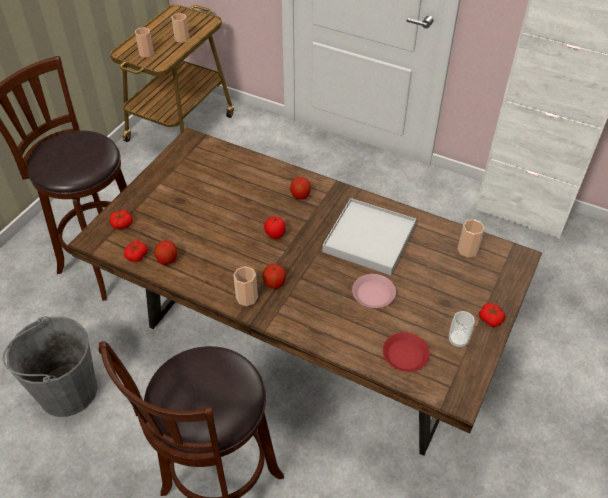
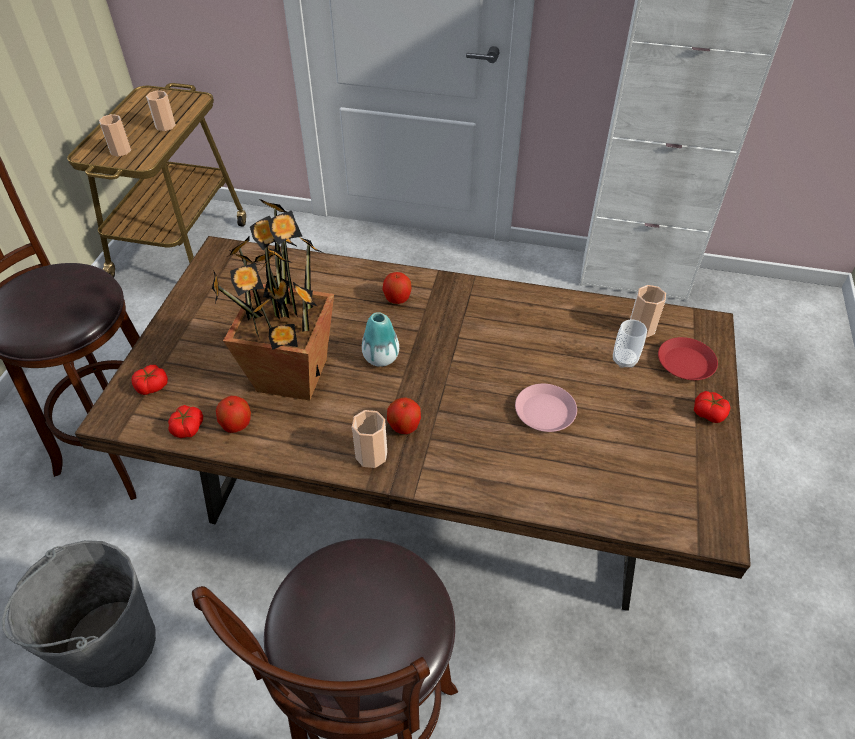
camera: 15 degrees left, 0 degrees up
tomato [264,216,285,239] -> vase [362,312,399,367]
white tray [323,198,416,275] -> none
red plate [383,332,430,372] -> red plate moved to [658,337,718,380]
cup [449,311,475,348] -> cup moved to [613,319,647,368]
none -> potted plant [212,198,334,401]

